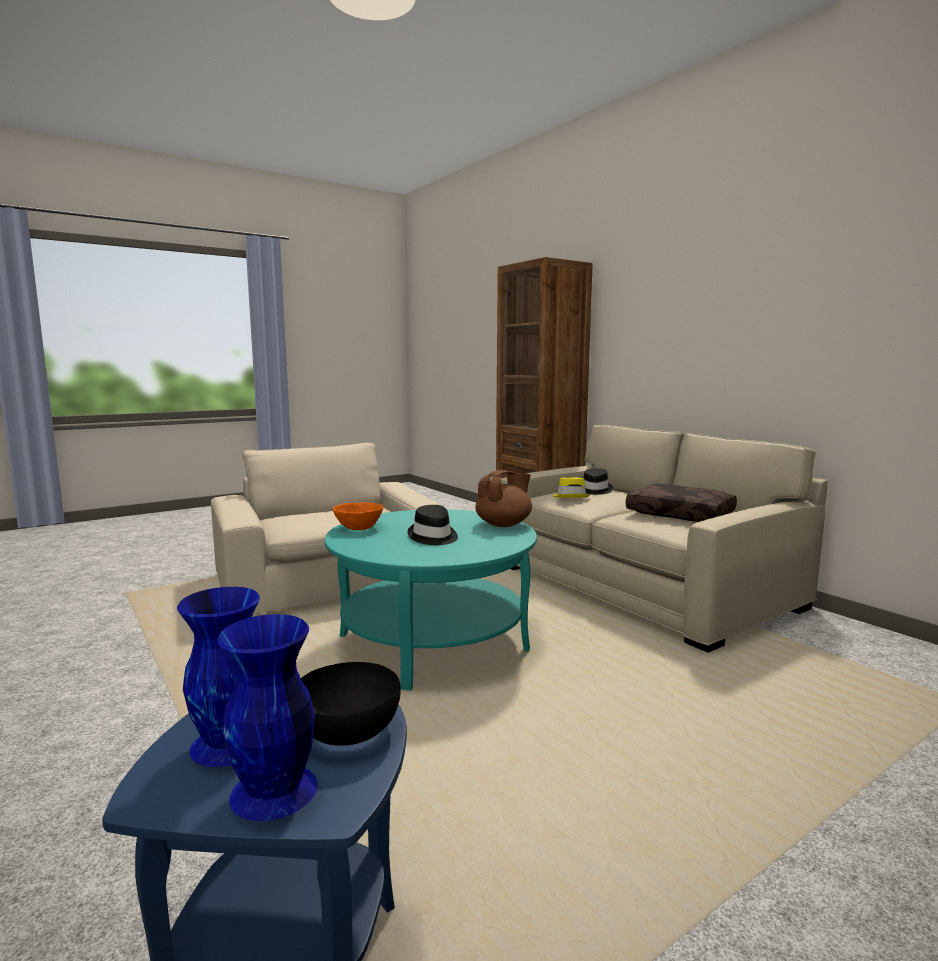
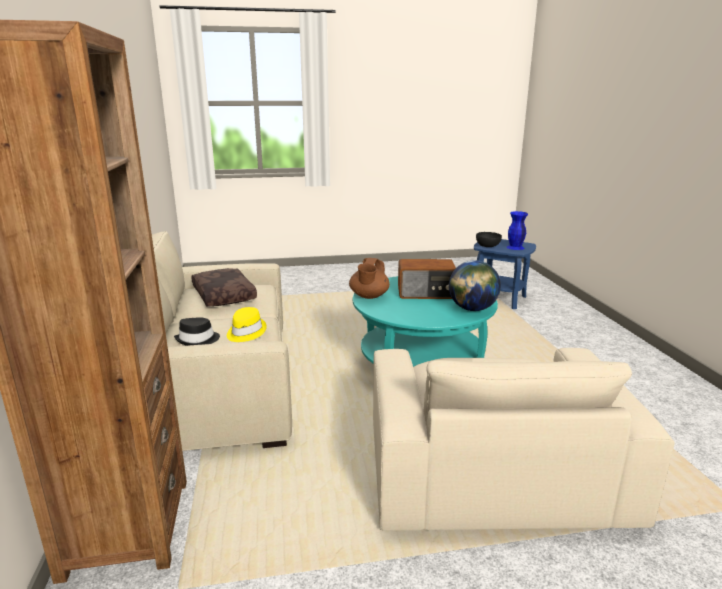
camera: 155 degrees left, 10 degrees up
blue vase [217,614,318,821] -> none
orange bowl [333,502,383,530] -> globe [449,260,501,311]
black hat [408,505,458,545] -> radio [398,259,456,299]
brown teapot [475,470,532,527] -> brown teapot turned 60 degrees counterclockwise [349,258,390,299]

